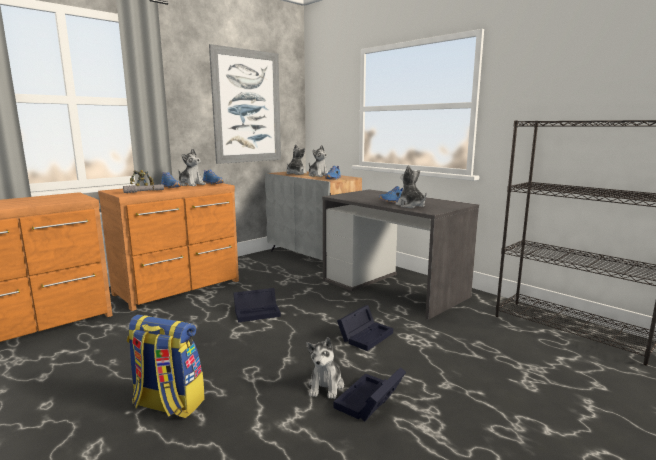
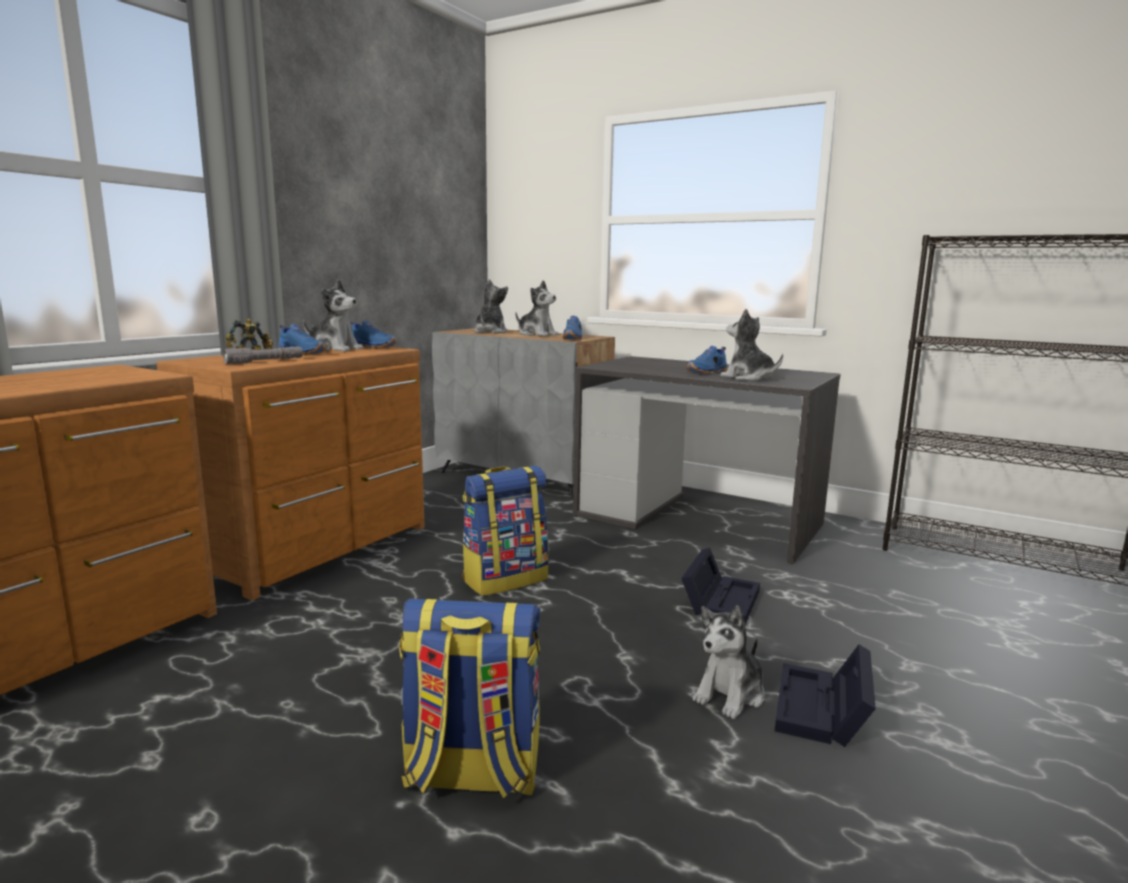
camera: 15 degrees left, 0 degrees up
picture [209,44,281,164] -> none
black storage box [233,288,281,322] -> backpack [462,466,549,596]
plush toy [306,337,344,399] -> plush toy turned 45 degrees clockwise [692,606,765,719]

